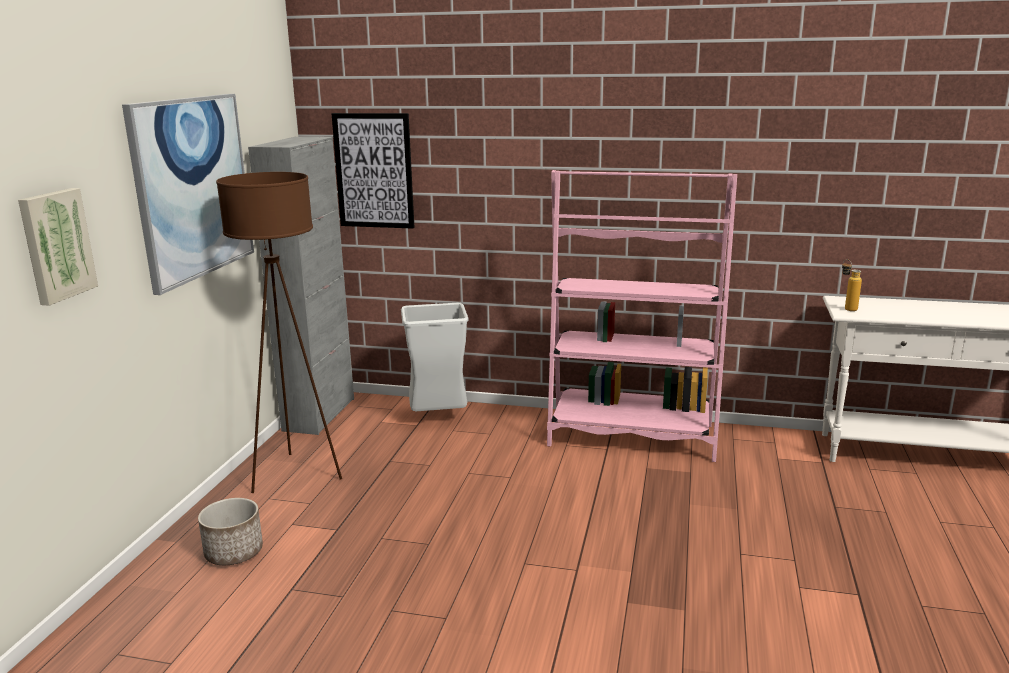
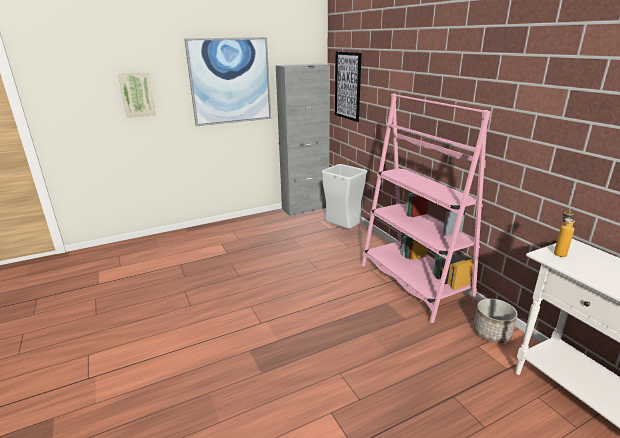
camera: 50 degrees right, 5 degrees up
planter [198,498,263,565] -> planter moved to [473,298,518,343]
brown floor lamp [216,172,342,493] -> none

